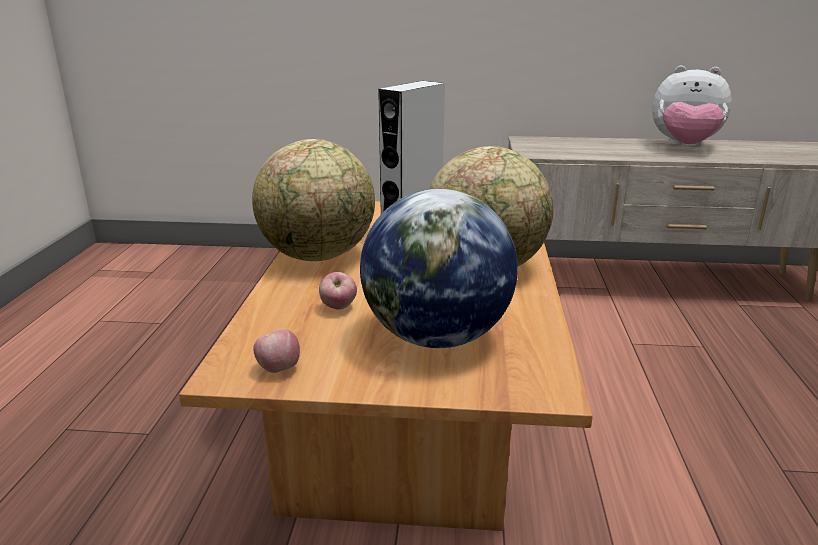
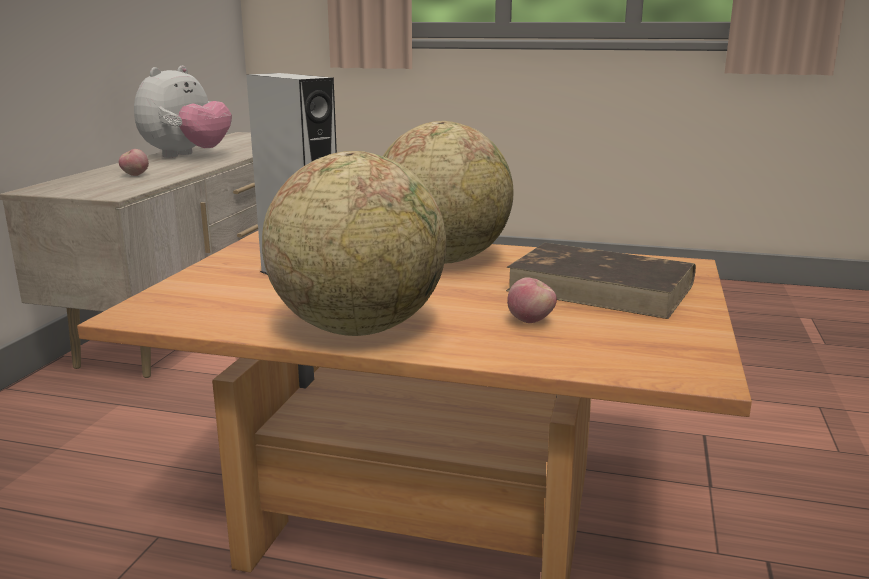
camera: 80 degrees left, 5 degrees down
apple [253,329,300,373] -> apple moved to [119,149,149,176]
globe [360,189,518,348] -> brown book [506,243,696,319]

